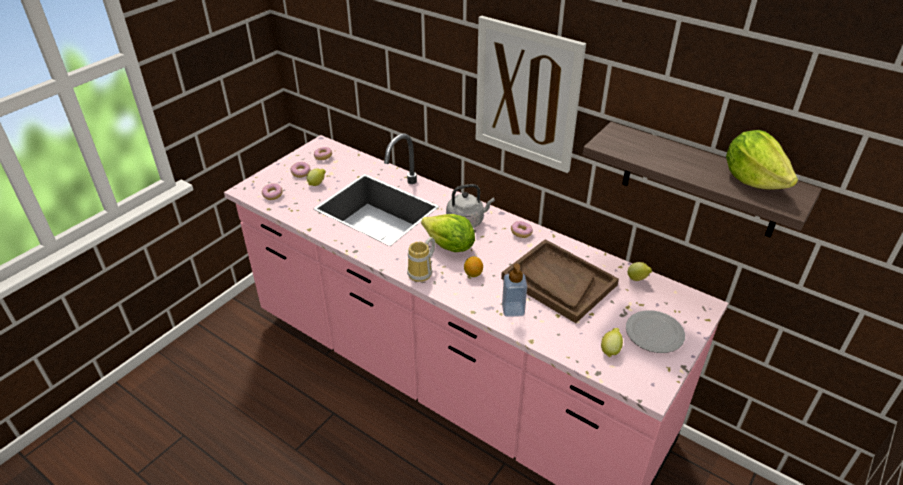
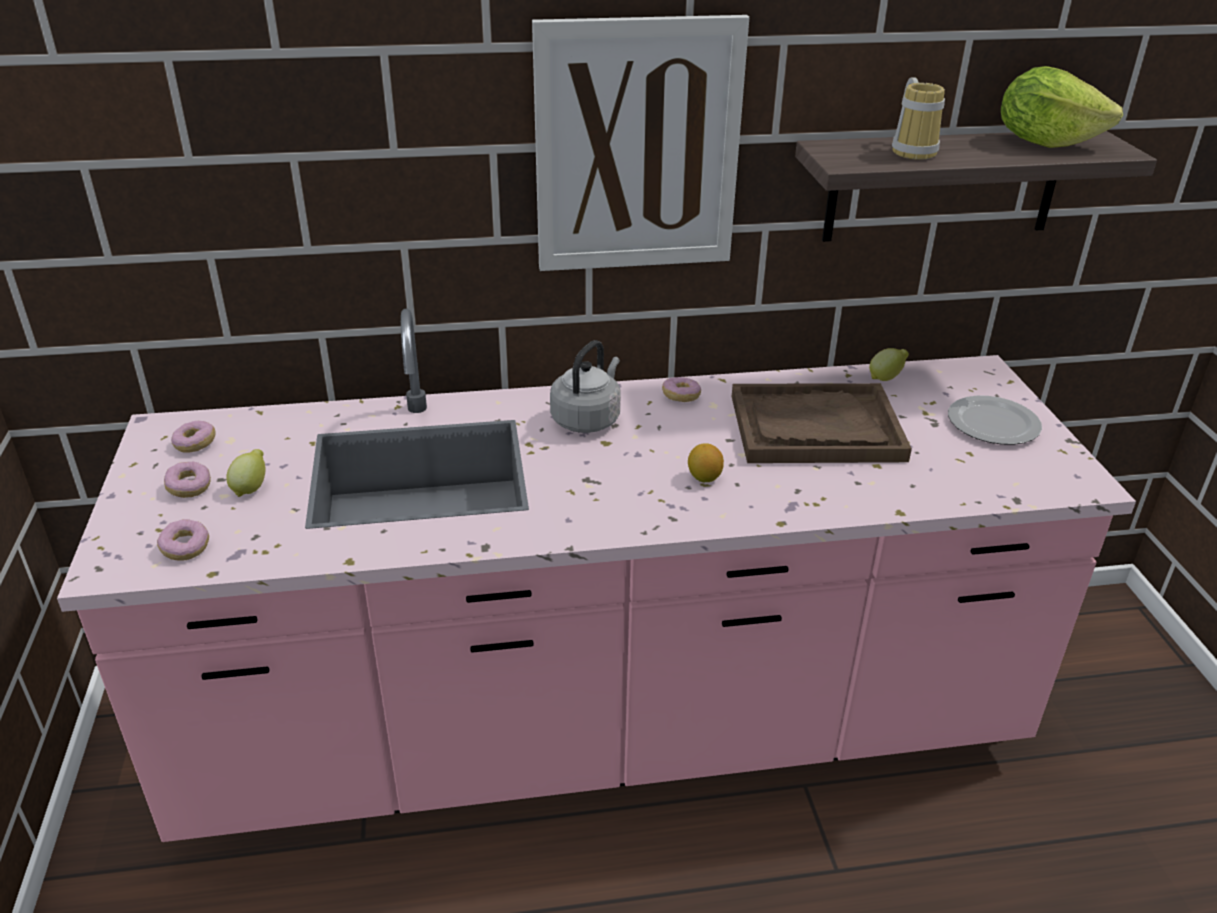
camera: 45 degrees left, 5 degrees down
mug [407,237,435,282] -> mug moved to [892,77,945,160]
lettuce [421,214,475,252] -> none
soap dispenser [502,264,527,317] -> none
lemon [601,328,623,358] -> none

